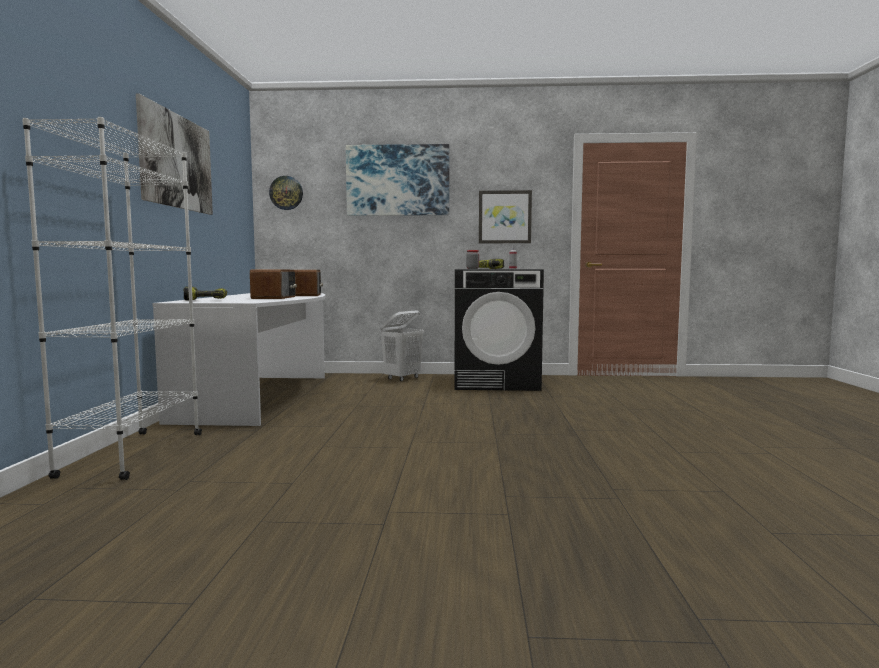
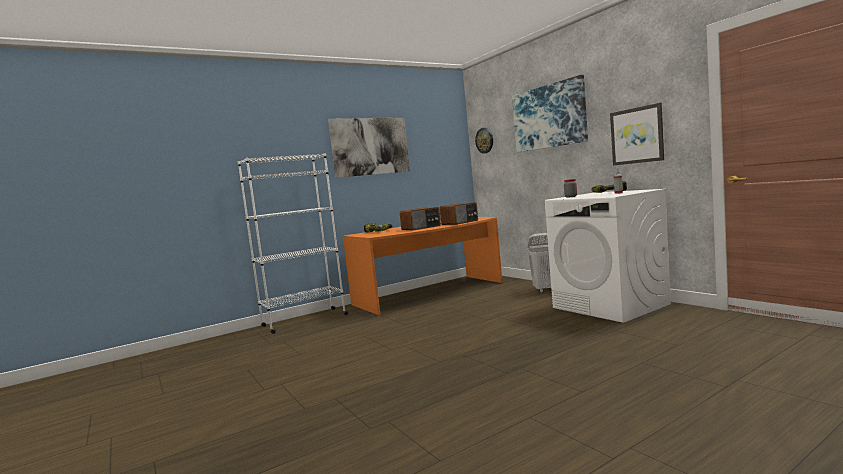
camera: 55 degrees right, 0 degrees up
white desk [152,293,326,426] -> orange desk [343,217,502,315]
black washing machine [454,269,544,391] -> white washing machine [545,189,671,323]

